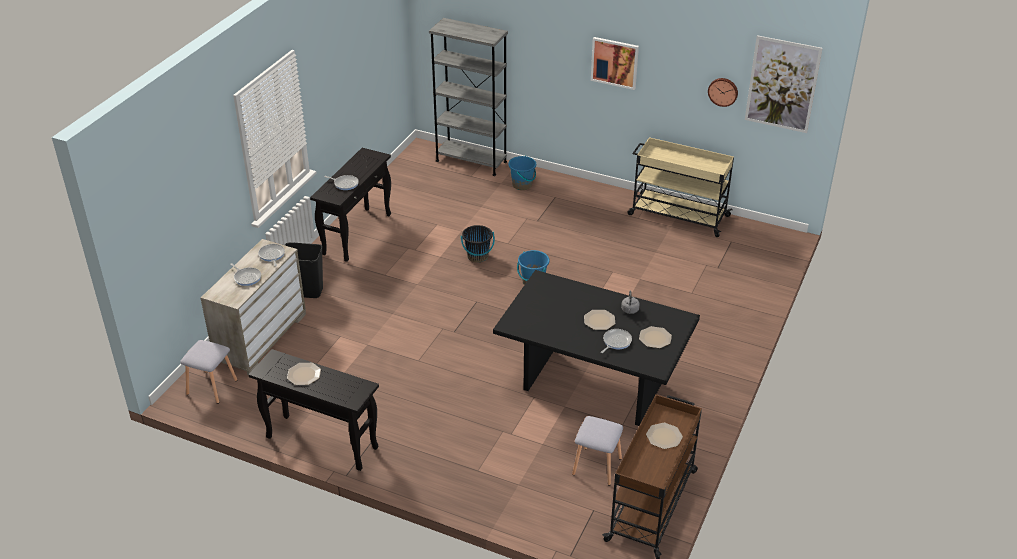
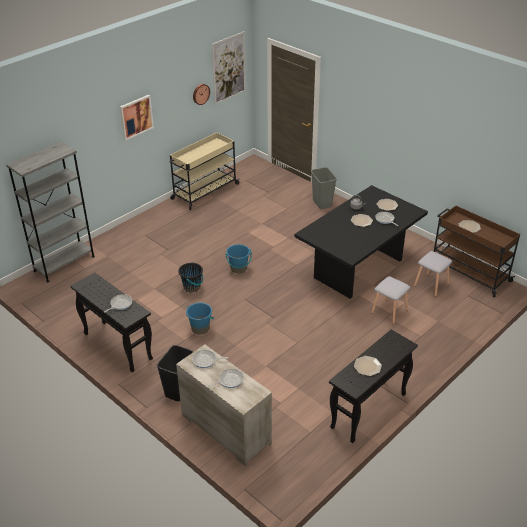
camera: 70 degrees left, 0 degrees up
grey stool [180,340,237,404] -> grey stool moved to [371,276,410,324]
blue bucket [508,156,536,190] -> blue bucket moved to [186,303,214,335]
none -> grey trash can [311,167,337,209]

